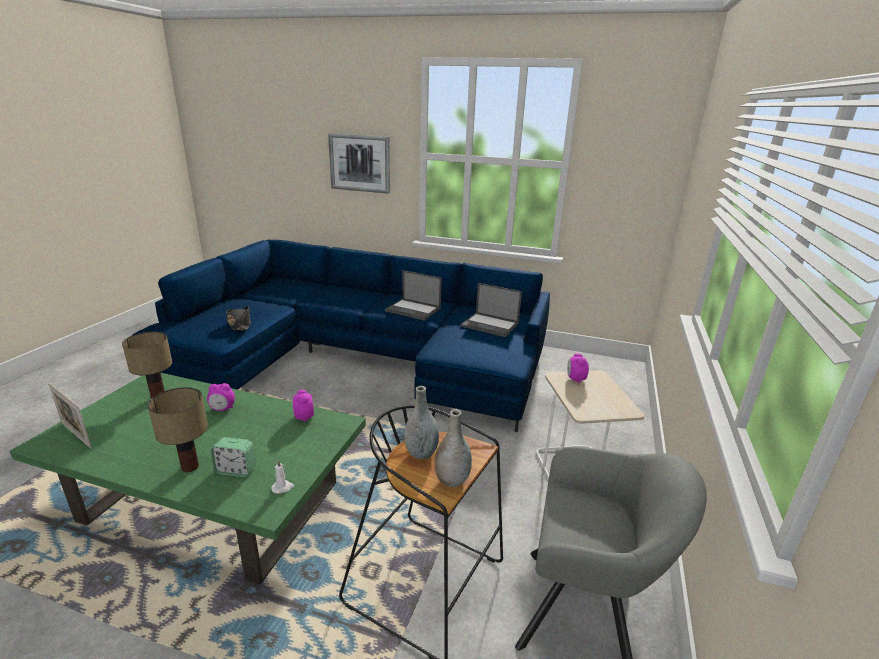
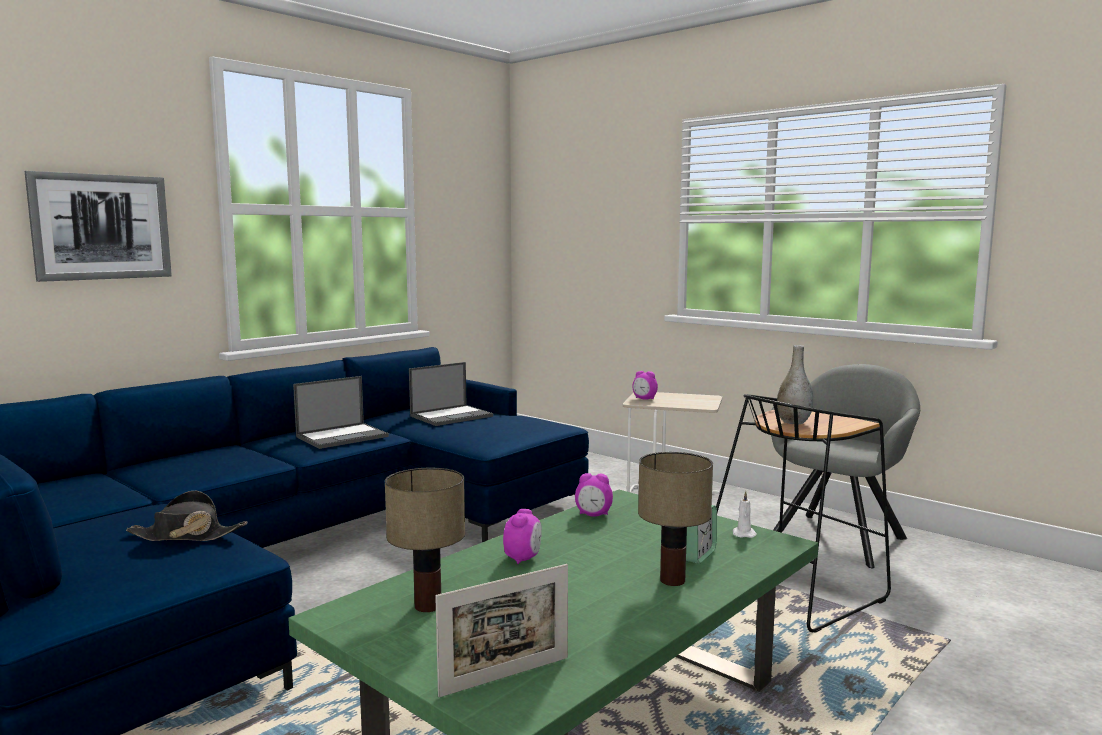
camera: 65 degrees left, 15 degrees down
grey vase [435,409,472,487] -> none

